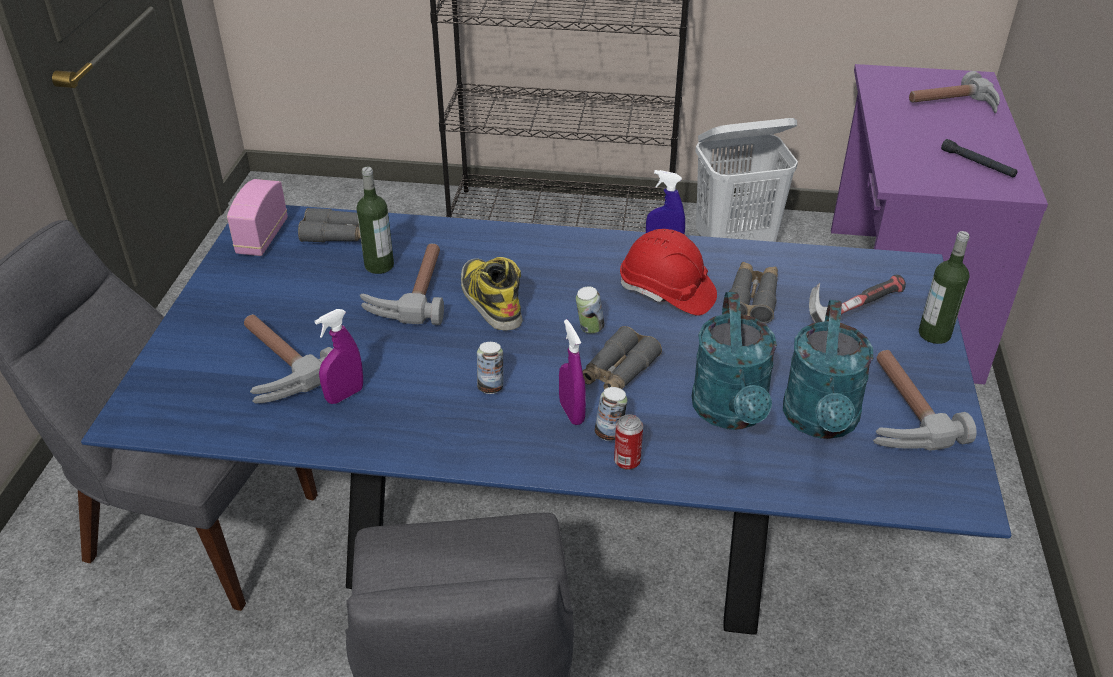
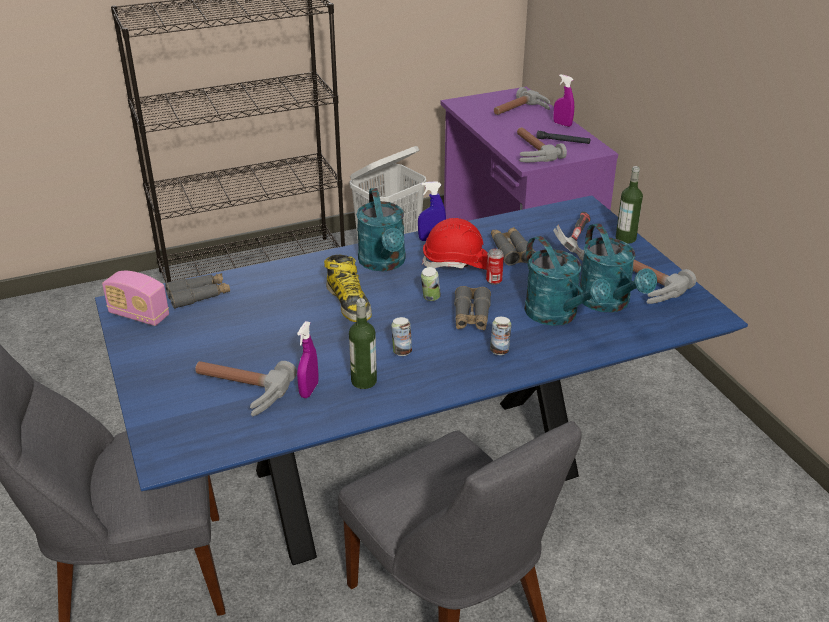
camera: 30 degrees left, 5 degrees down
radio [227,179,288,256] -> radio turned 45 degrees counterclockwise [102,271,169,326]
bottle [357,167,394,274] -> bottle moved to [349,298,377,389]
hammer [360,244,444,325] -> hammer moved to [517,127,567,162]
boot [461,257,522,330] -> boot turned 150 degrees counterclockwise [324,255,372,322]
purple spray bottle [559,319,586,425] -> purple spray bottle moved to [554,74,574,127]
can [614,414,643,470] -> can moved to [486,249,504,285]
none -> turquoise watering can [356,188,406,271]

